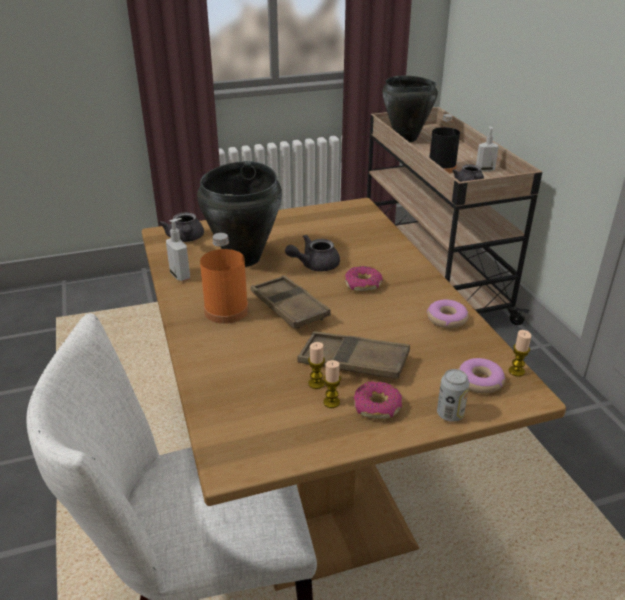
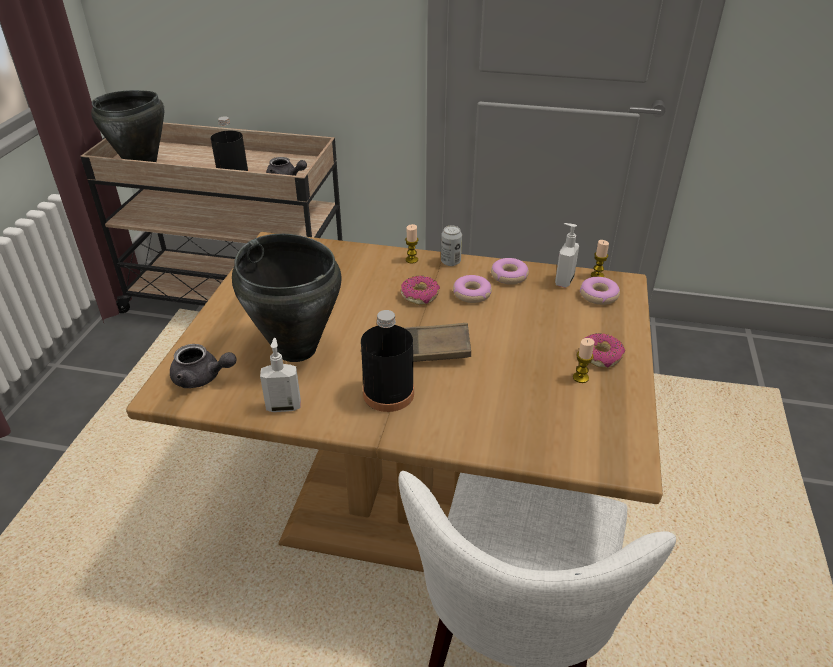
camera: 60 degrees left, 5 degrees up
orange bottle [200,233,249,324] -> black bottle [361,310,414,412]
grey teapot [285,235,340,272] -> none
brown tray [297,331,410,379] -> none
candle [308,342,325,389] -> candle moved to [405,224,418,263]
can [437,369,469,422] -> can moved to [441,226,462,266]
soap dispenser [476,126,499,172] -> soap dispenser moved to [555,223,579,288]
none -> donut [453,275,492,303]

